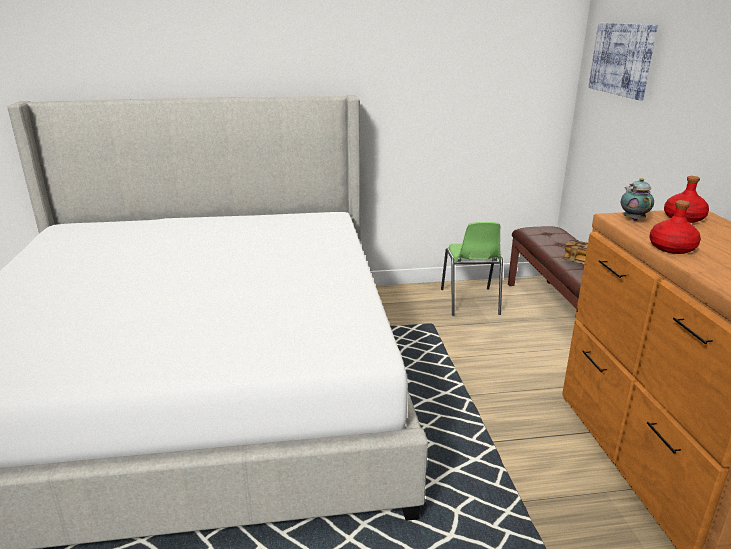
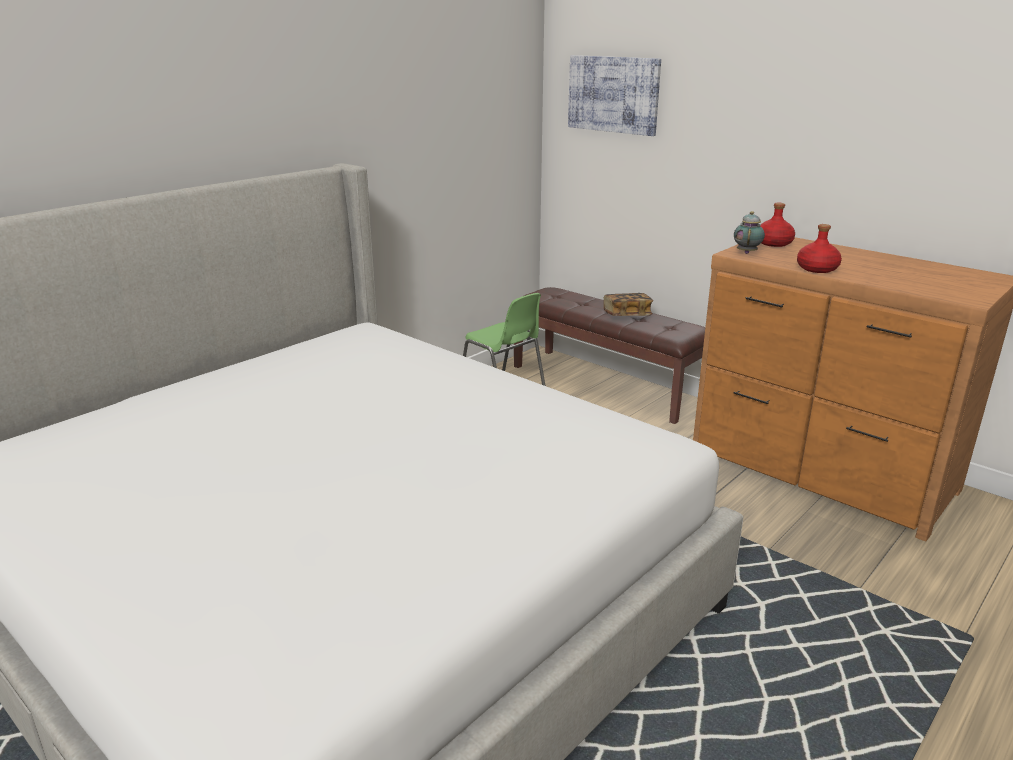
camera: 40 degrees left, 0 degrees up
teapot [621,178,654,221] -> teapot turned 60 degrees clockwise [734,211,765,254]

